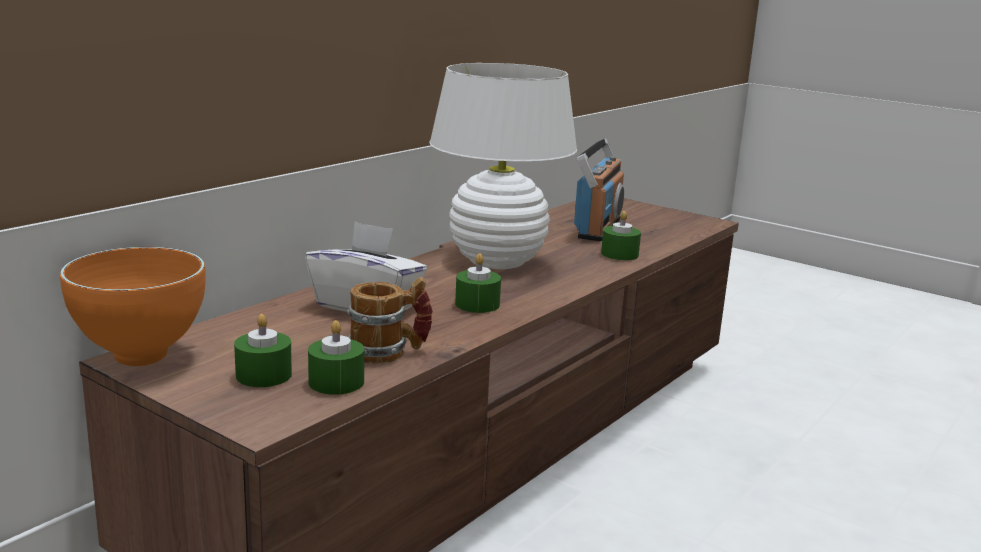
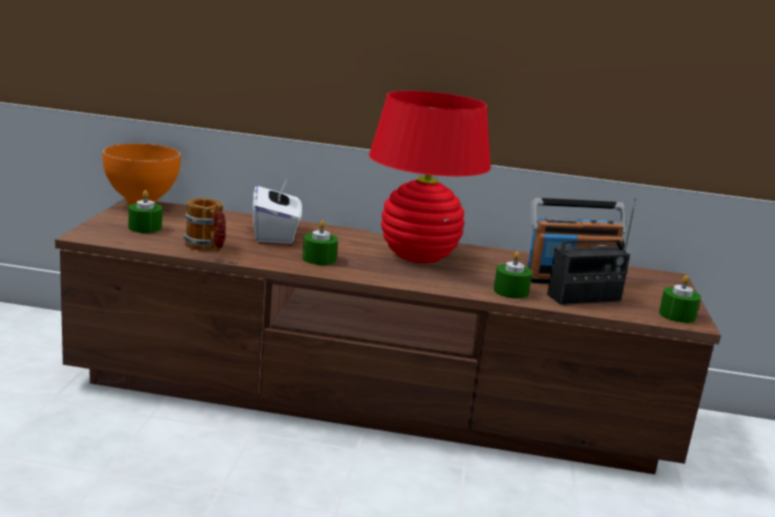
camera: 60 degrees right, 0 degrees up
green candle [308,320,364,395] -> green candle moved to [659,275,701,323]
white table lamp [429,63,577,269] -> red table lamp [369,91,491,263]
none -> radio [547,198,636,305]

